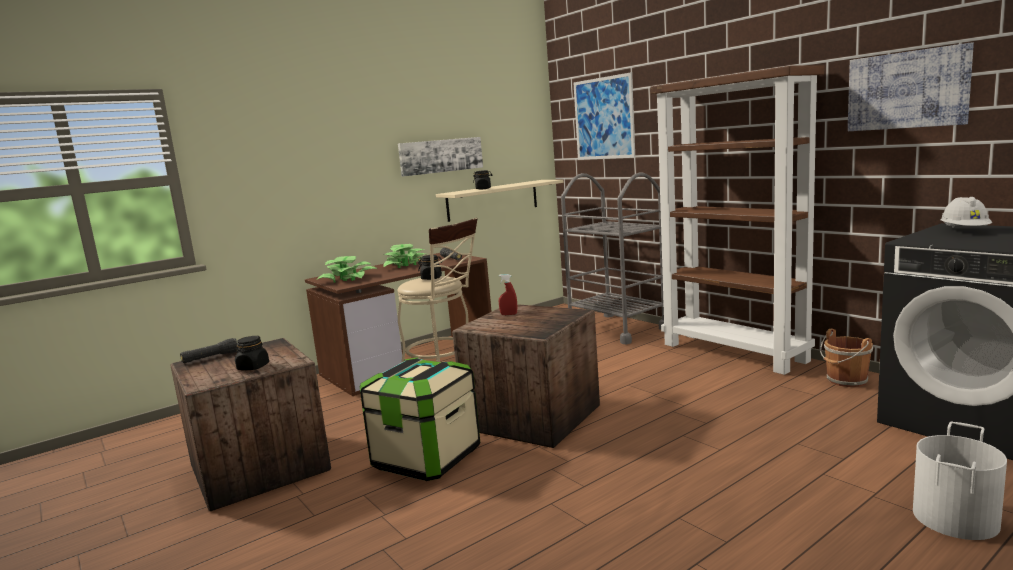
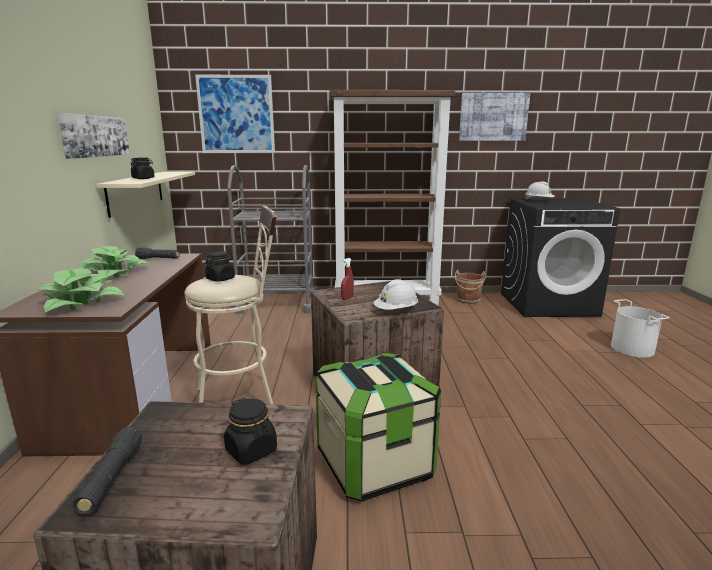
camera: 55 degrees left, 5 degrees up
none -> white hard hat [374,279,418,310]

